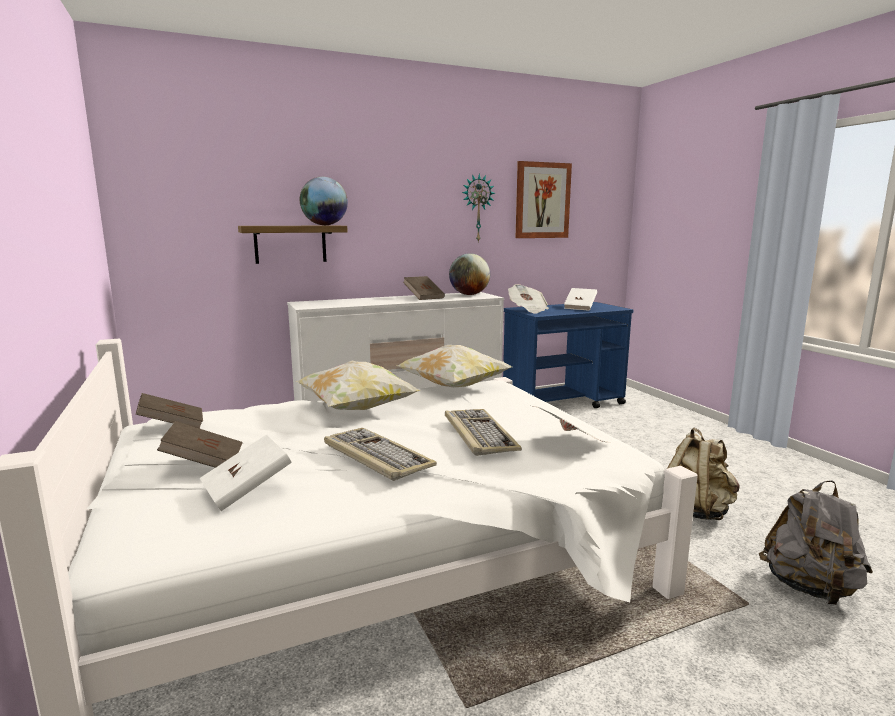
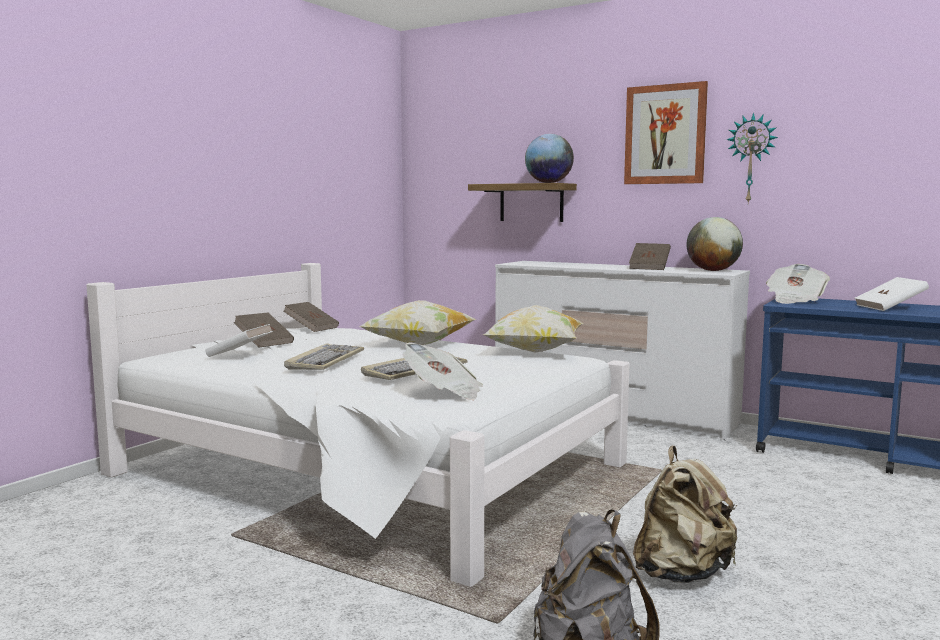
camera: 55 degrees right, 5 degrees down
picture [515,161,572,238] -> picture moved to [624,81,708,184]

